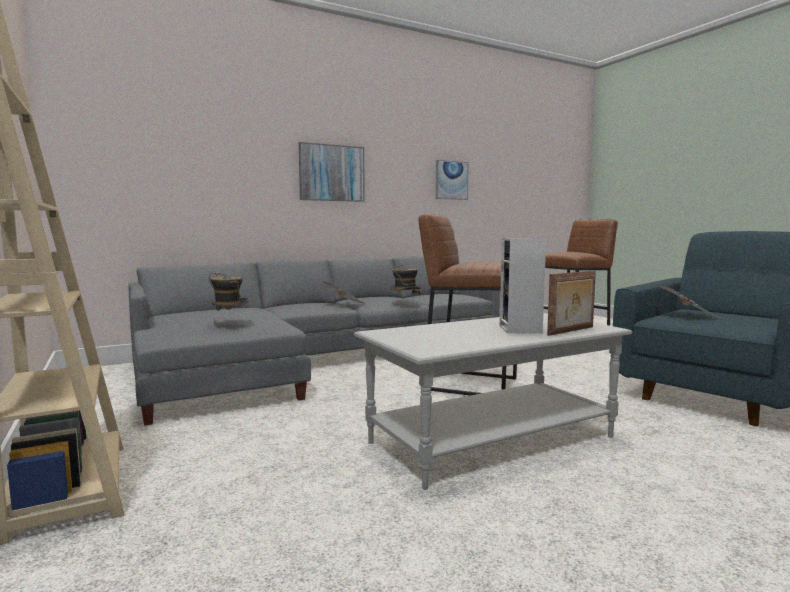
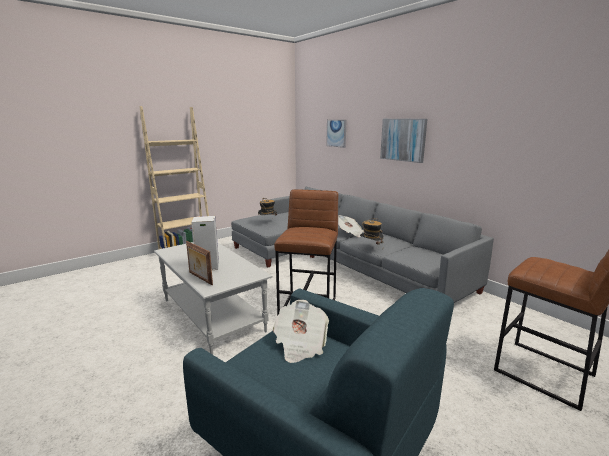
camera: 80 degrees right, 10 degrees up
picture [436,160,469,200] -> picture moved to [326,120,347,148]

